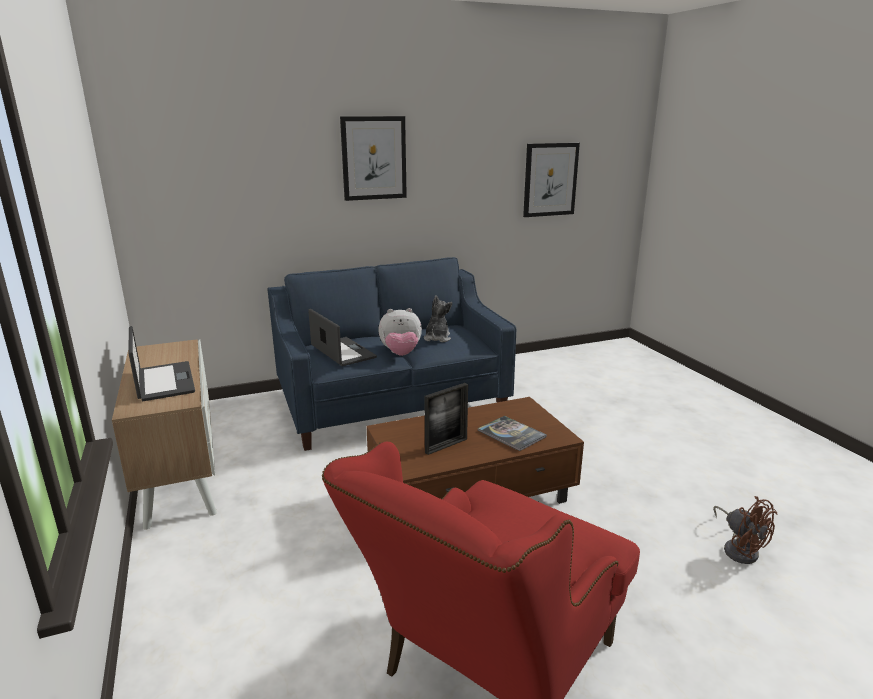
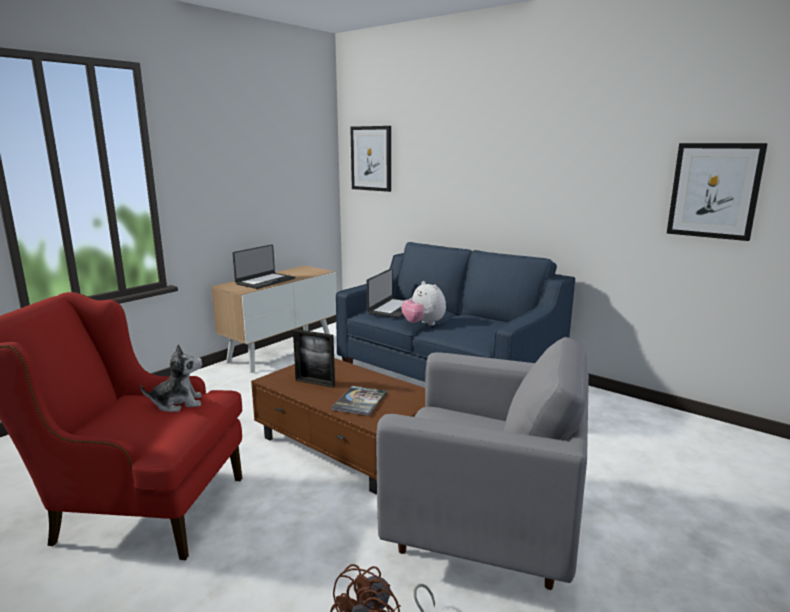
camera: 60 degrees right, 5 degrees down
picture [340,116,407,201] -> picture moved to [350,126,391,192]
plush toy [424,295,452,342] -> plush toy moved to [140,344,202,412]
none -> grey armchair [376,337,589,590]

